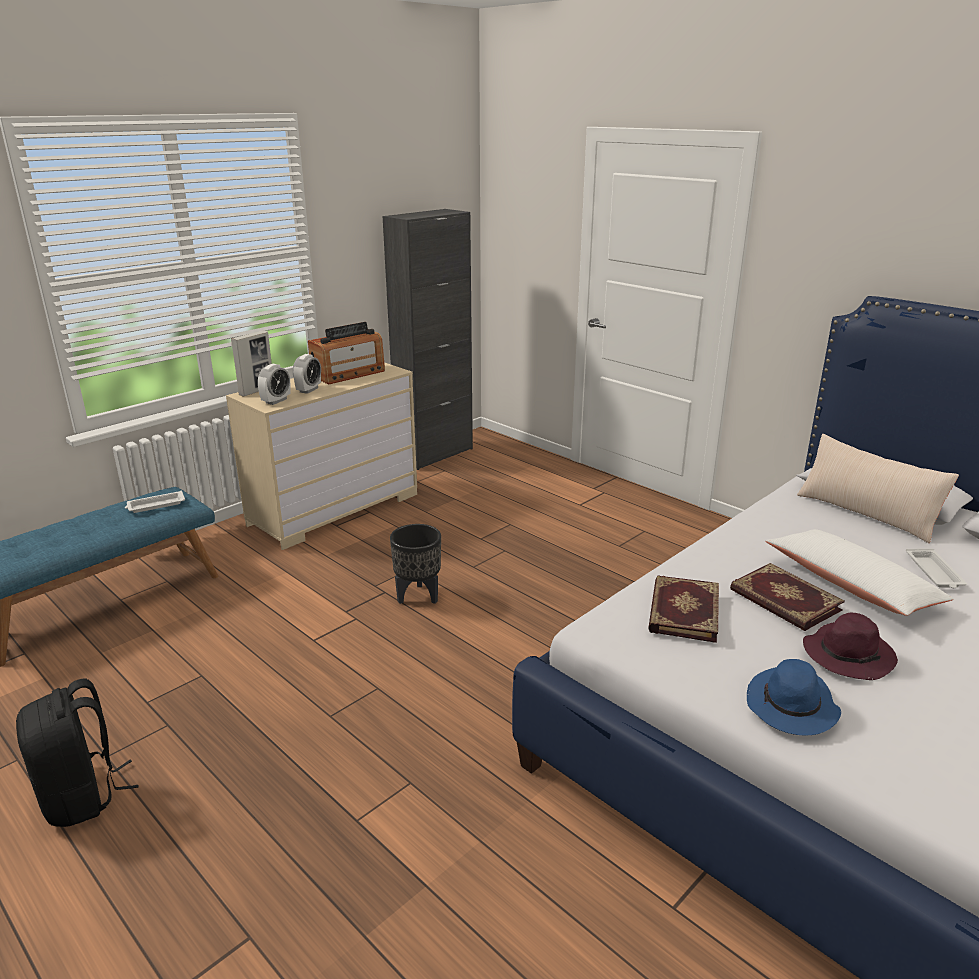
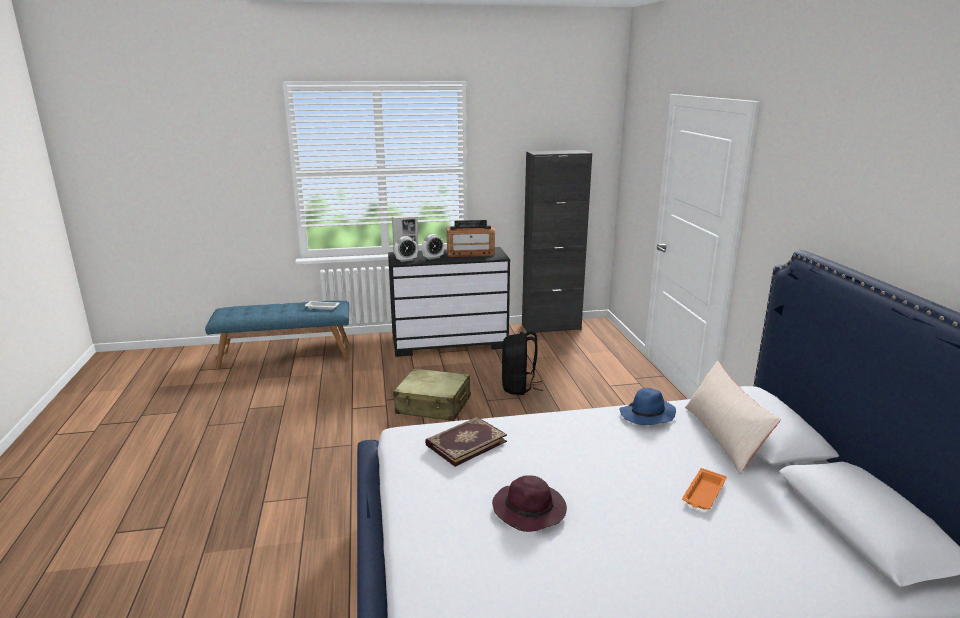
camera: 35 degrees right, 5 degrees down
black backpack [16,678,139,827] -> black backpack moved to [502,331,543,395]
beige dresser [226,362,417,550] -> black dresser [388,247,510,357]
black planter [390,524,441,604] -> beige suitcase [393,368,471,421]
book [730,563,845,631] -> none
blue hat [747,659,841,736] -> blue hat moved to [620,388,676,425]
white pillow [765,529,954,616] -> none
white tray [906,549,967,588] -> orange tray [682,468,727,510]

